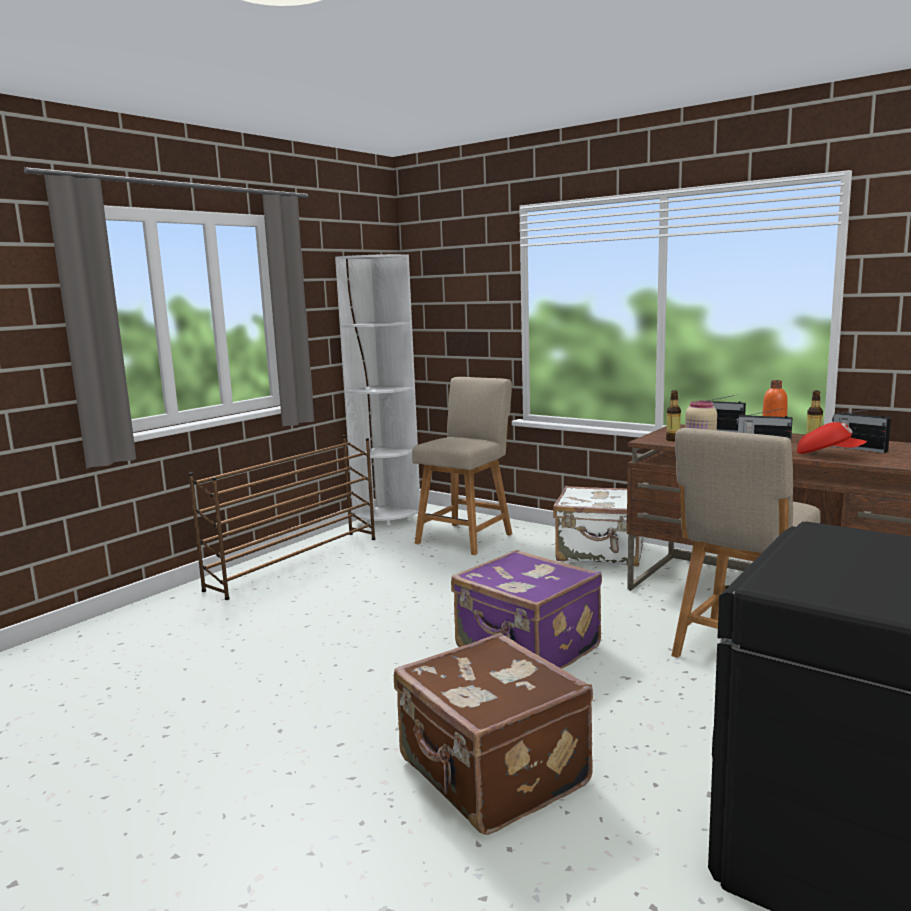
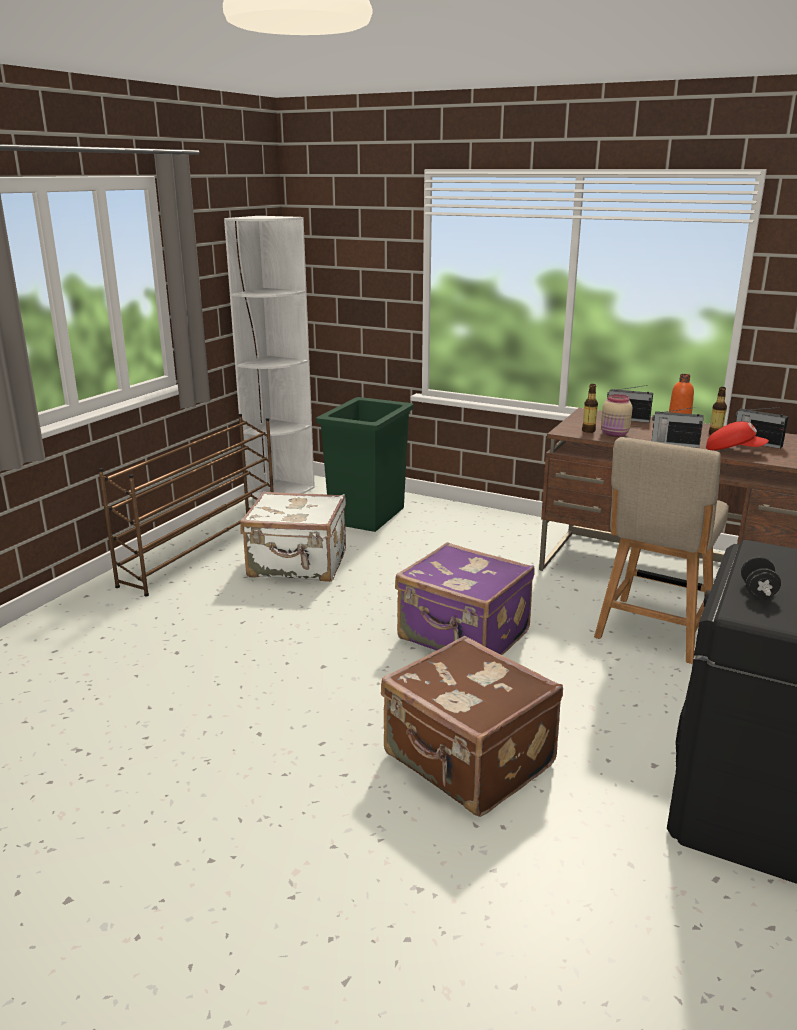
camera: 10 degrees left, 10 degrees up
beige chair [412,377,512,555] -> green trash can [316,397,413,532]
white suitcase [553,485,643,566] -> white suitcase moved to [240,491,346,582]
none -> black dumbbell [741,557,781,599]

